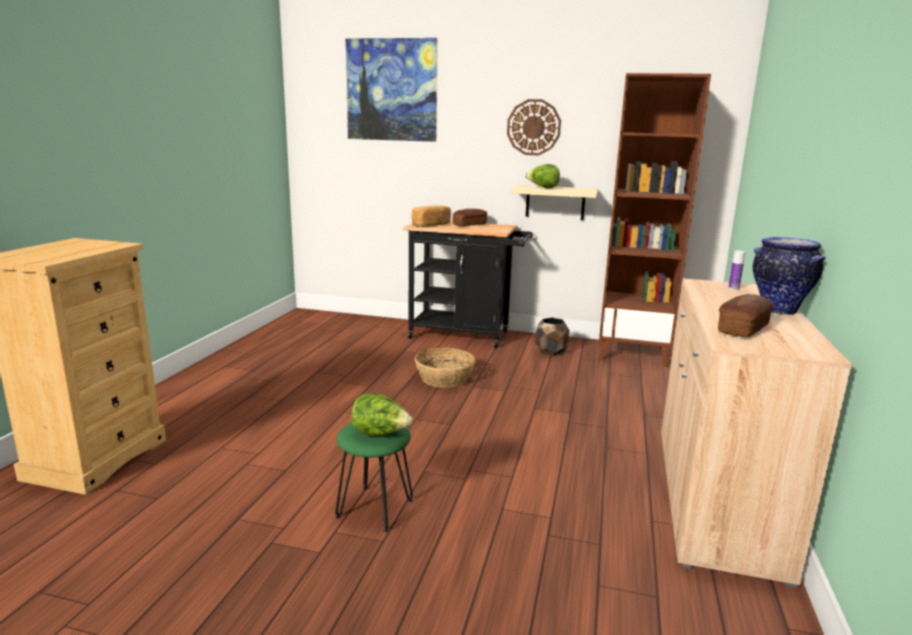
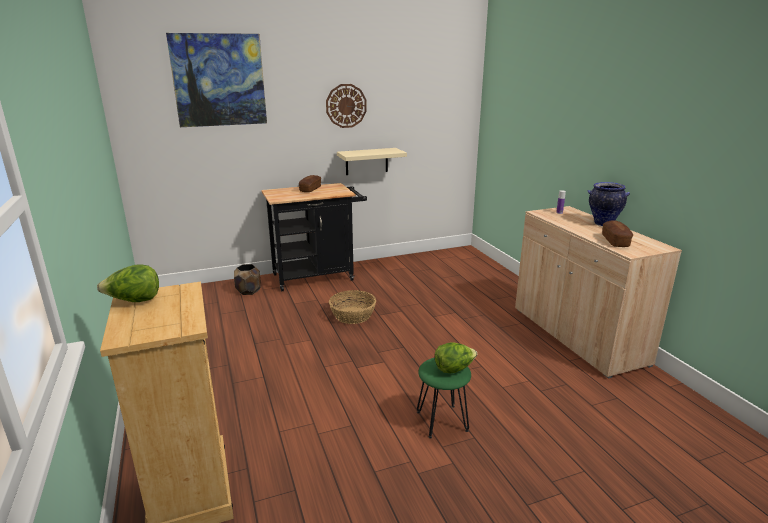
camera: 35 degrees left, 5 degrees up
bread [411,205,451,227] -> none
lettuce [525,164,560,188] -> lettuce moved to [97,264,159,302]
brown planter [535,318,570,356] -> brown planter moved to [234,264,261,295]
brown bookcase [599,73,711,367] -> none

